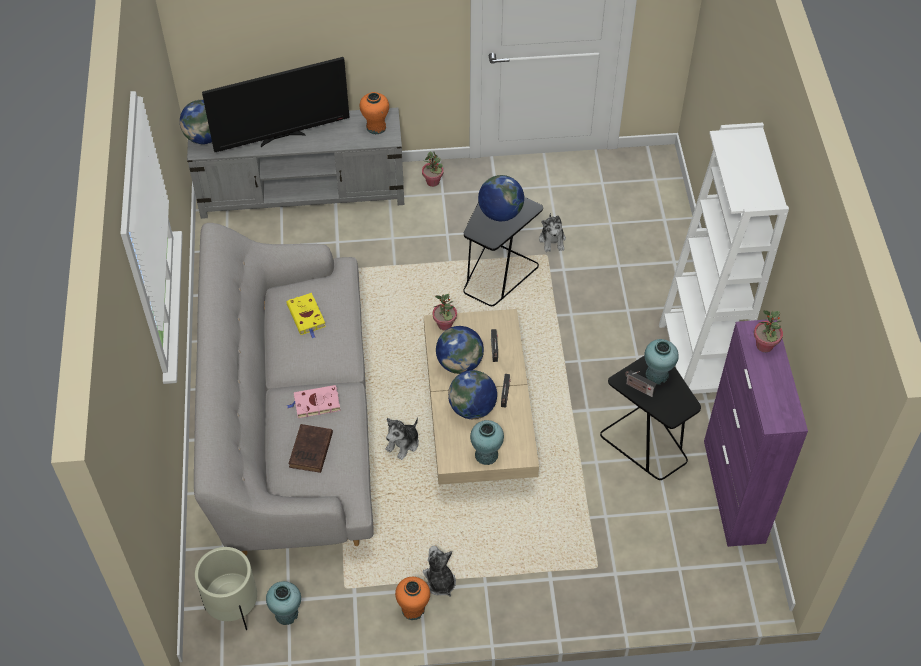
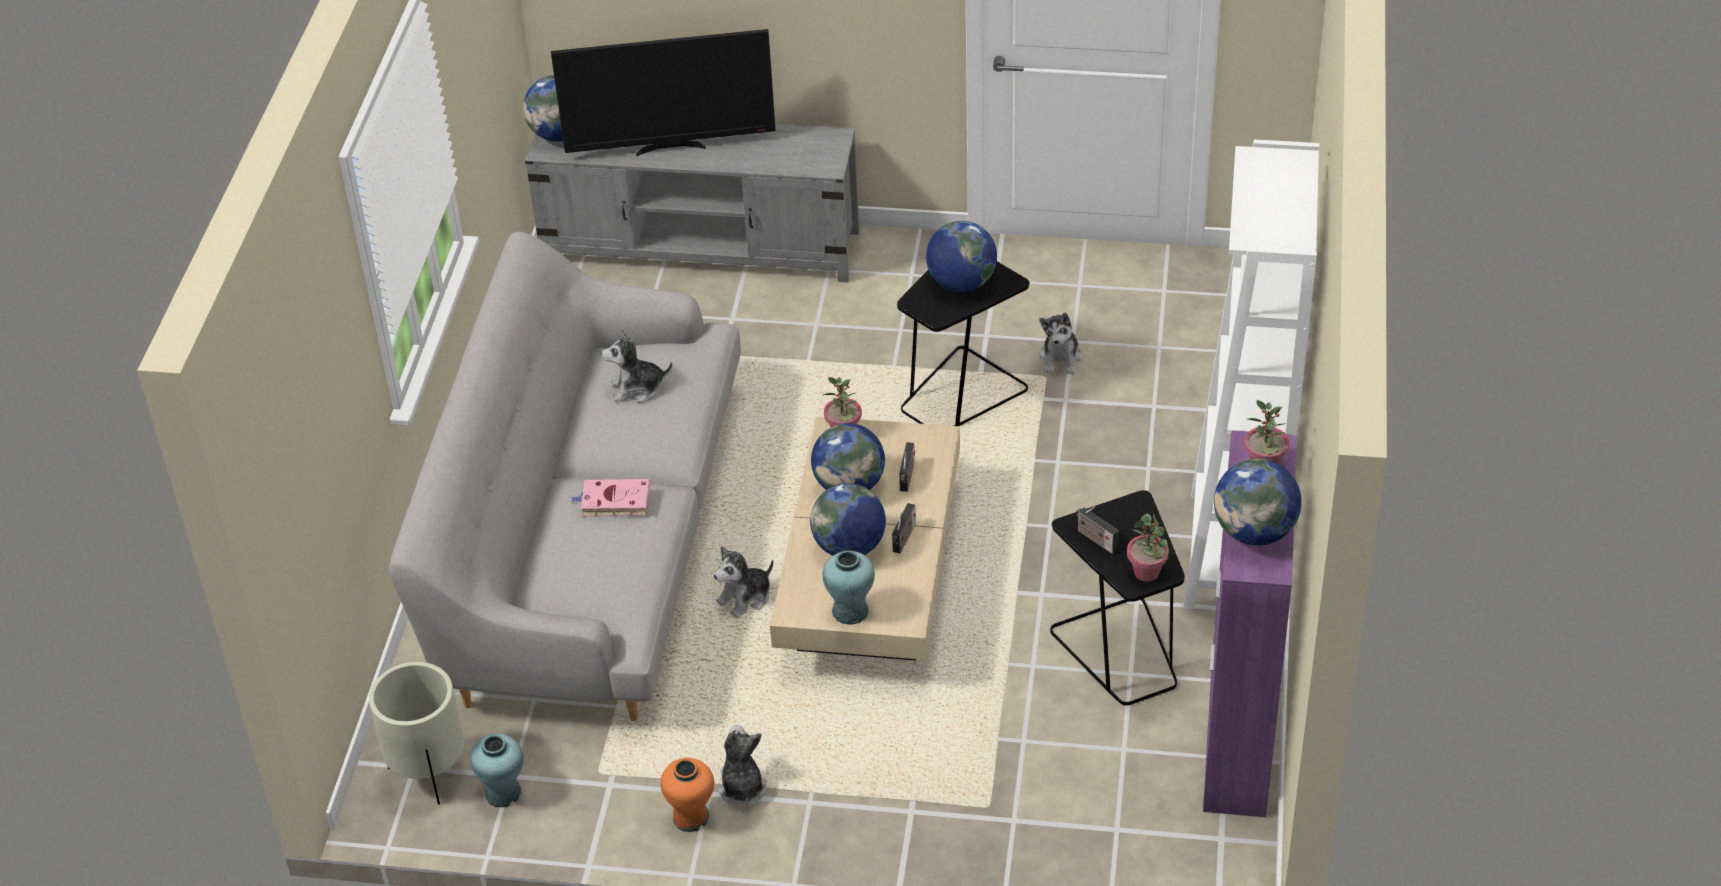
camera: 15 degrees right, 10 degrees down
yellow book [286,293,326,339] -> plush toy [601,329,672,403]
brown book [288,424,333,473] -> none
orange vase [360,92,389,134] -> none
potted plant [422,152,444,187] -> potted plant moved to [1127,514,1169,582]
turquoise vase [644,339,679,385] -> none
none -> globe [1214,459,1302,545]

